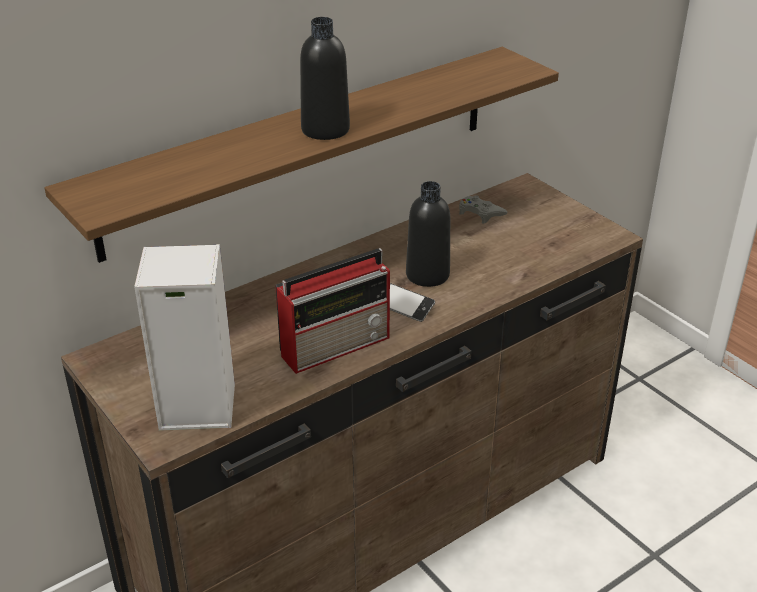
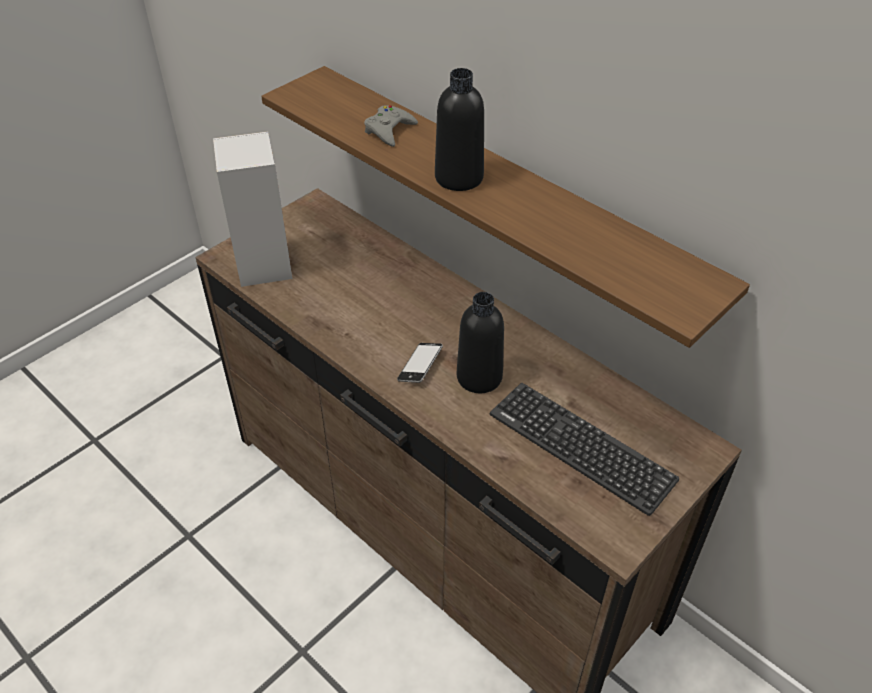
camera: 80 degrees right, 10 degrees up
radio [275,248,390,374] -> none
grey game controller [459,196,508,224] -> grey game controller moved to [364,105,418,147]
none -> keyboard [490,383,679,516]

